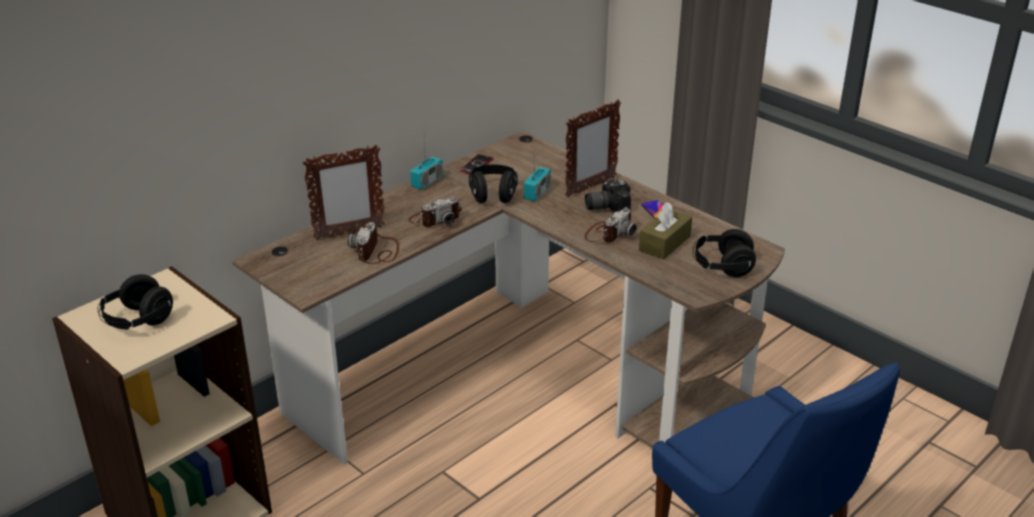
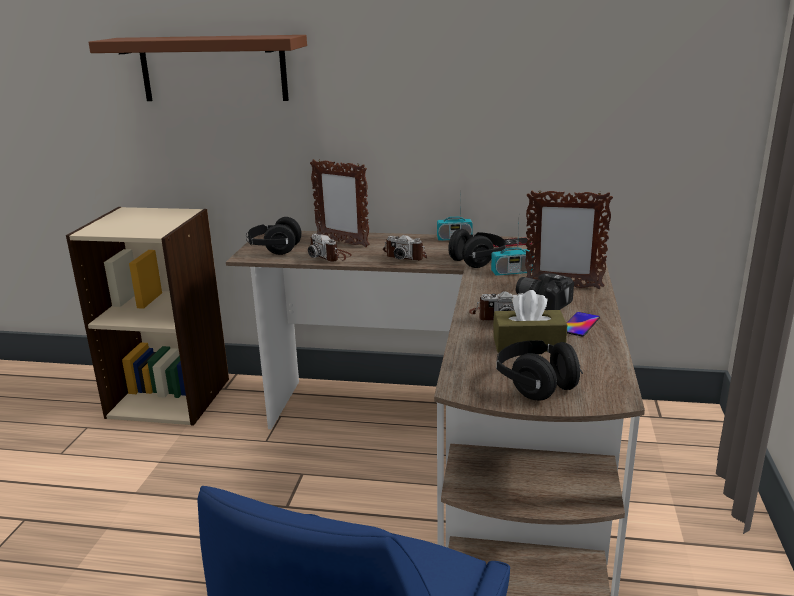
camera: 55 degrees right, 10 degrees down
black headphones [97,274,173,330] -> black headphones moved to [246,217,302,255]
camera [348,222,399,264] -> camera turned 105 degrees counterclockwise [308,234,352,262]
none -> brown shelf [88,35,307,101]

